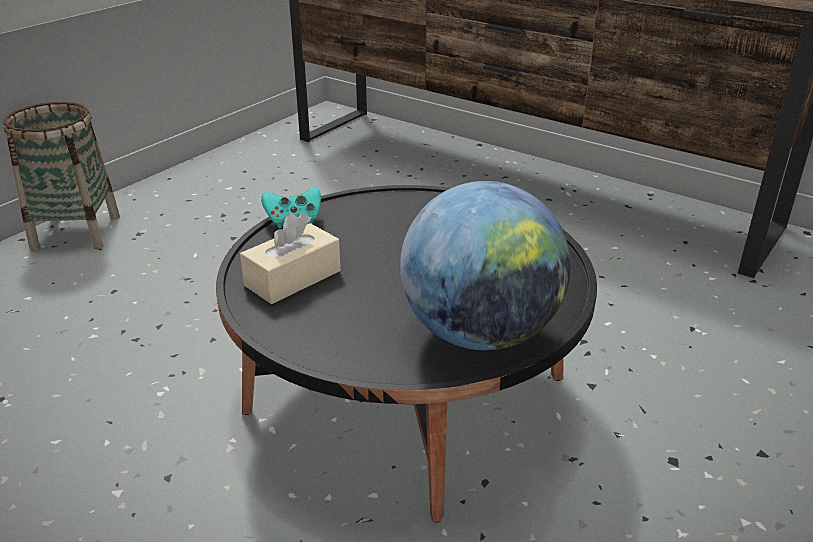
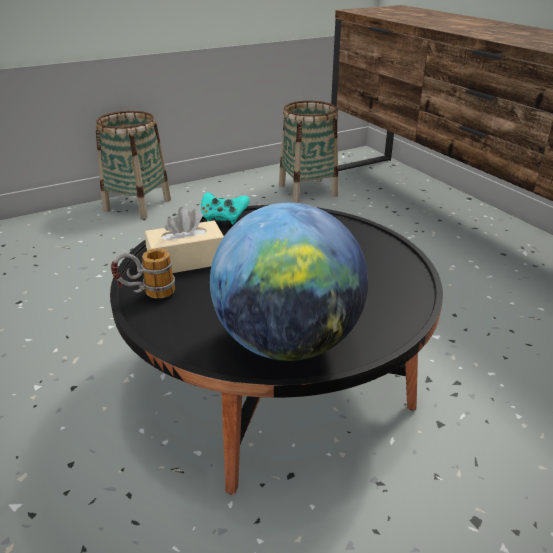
camera: 25 degrees right, 0 degrees up
none -> mug [111,249,175,298]
none -> basket [279,101,338,203]

